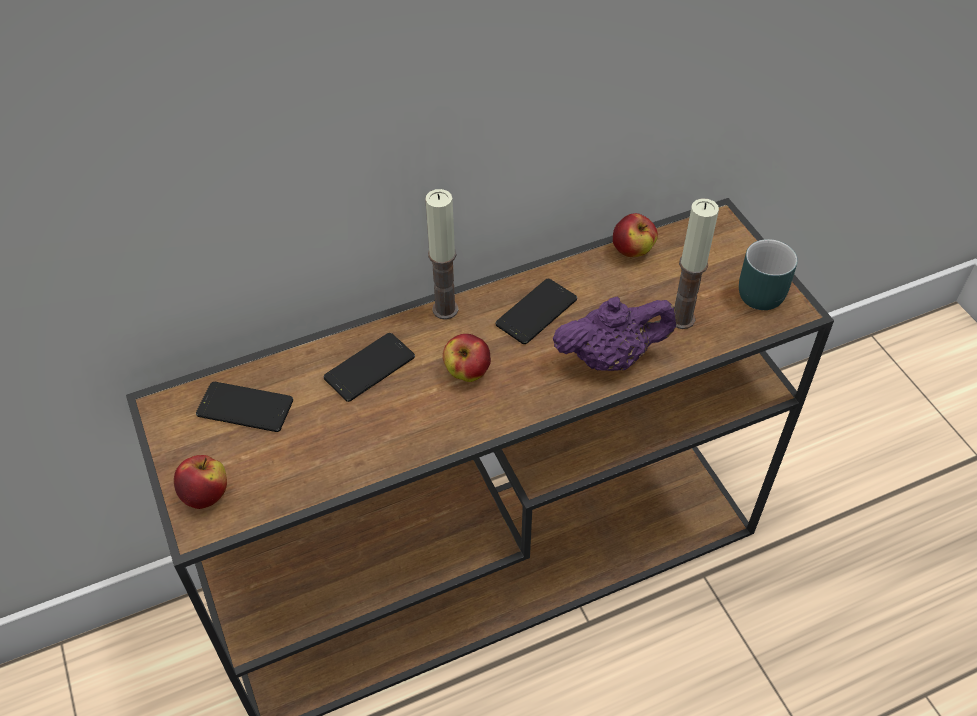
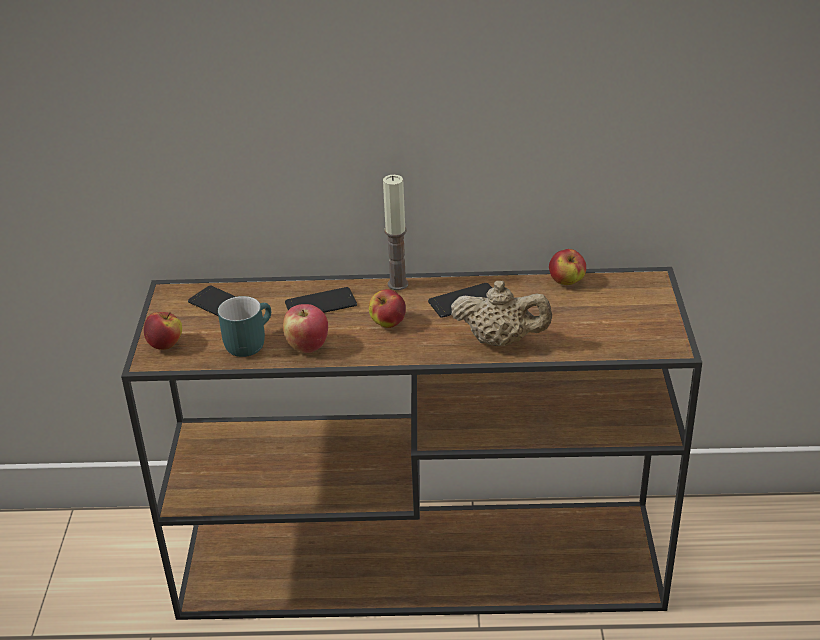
camera: 25 degrees right, 15 degrees down
purple teapot [553,297,677,371] -> beige teapot [451,281,552,346]
candle [674,198,719,329] -> none
turquoise mug [739,239,798,310] -> turquoise mug moved to [218,296,271,357]
none -> apple [283,304,328,353]

